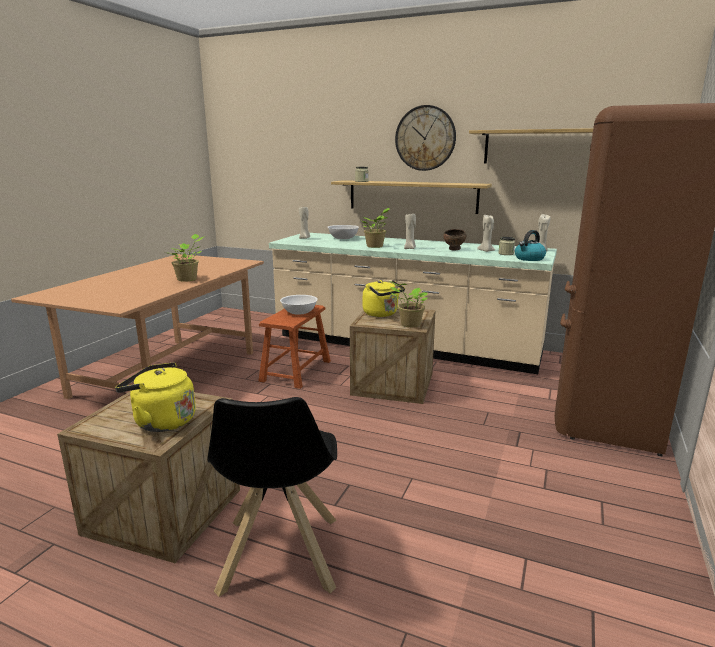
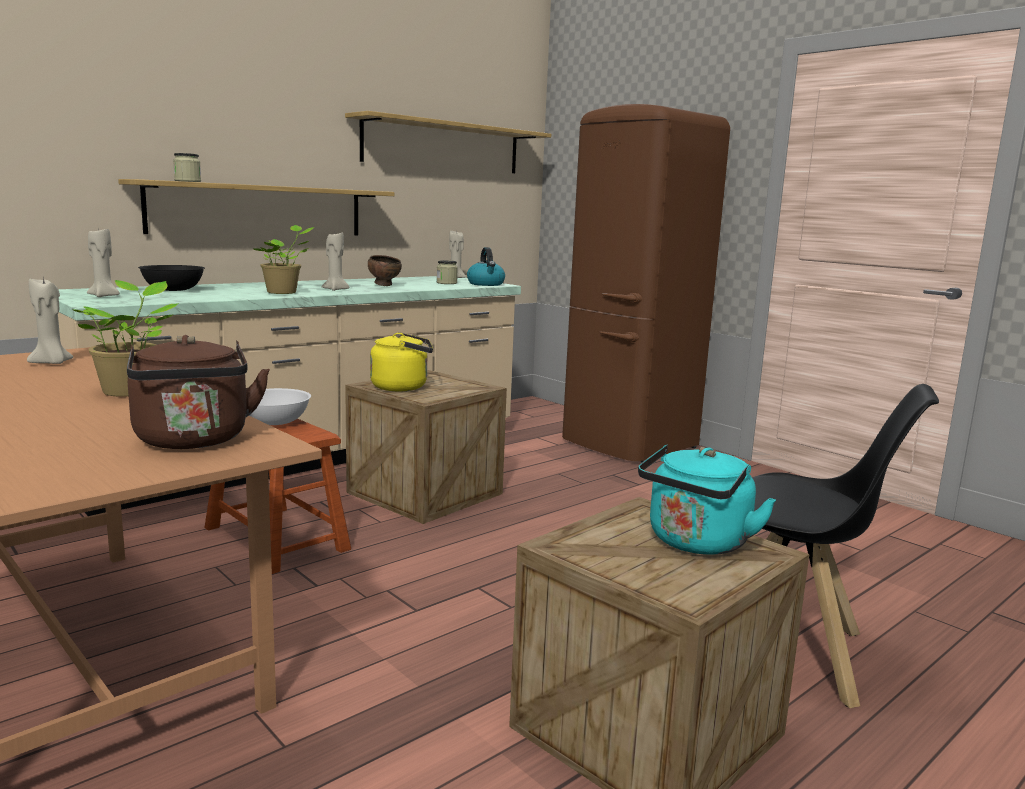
camera: 65 degrees left, 5 degrees down
yellow kettle [115,362,196,432] -> turquoise kettle [638,444,776,555]
white bowl [328,225,359,239] -> black bowl [138,265,205,291]
potted plant [390,281,428,327] -> none
wall clock [395,105,456,171] -> none
beige candle [477,215,495,252] -> beige candle moved to [27,277,73,364]
none -> brown kettle [127,335,270,449]

